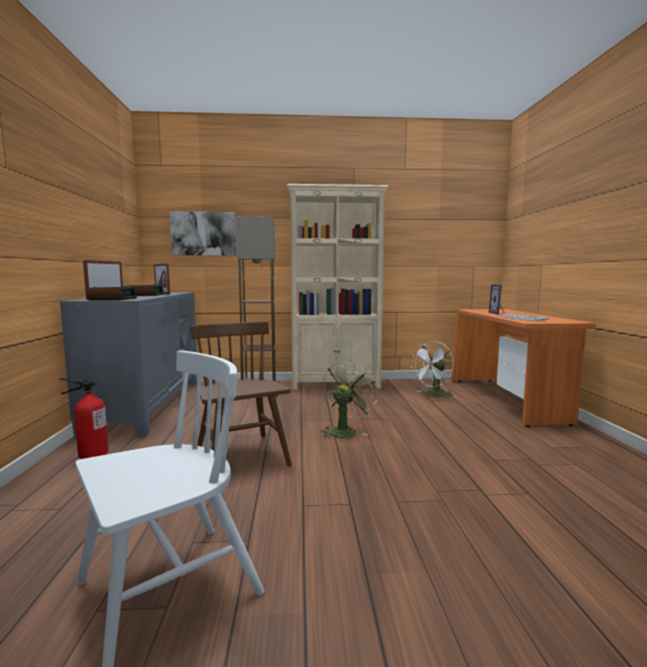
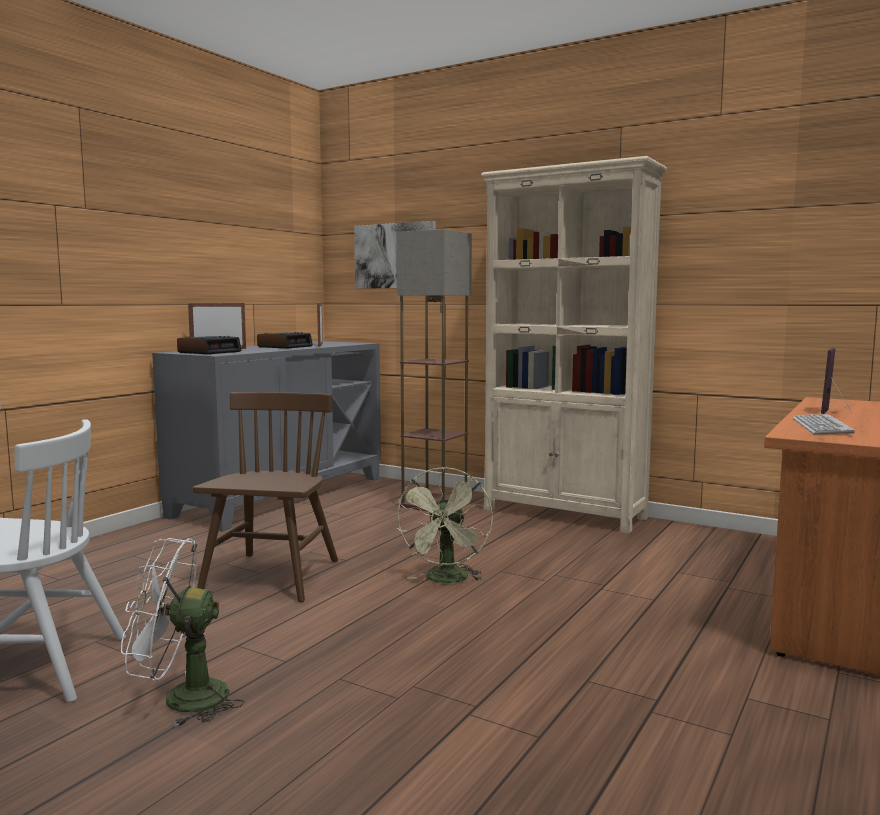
camera: 35 degrees right, 0 degrees up
fire extinguisher [59,378,109,459] -> none
green fan [321,360,378,438] -> green fan turned 120 degrees clockwise [395,467,493,583]
white fan [412,341,454,398] -> white fan moved to [121,538,244,727]

